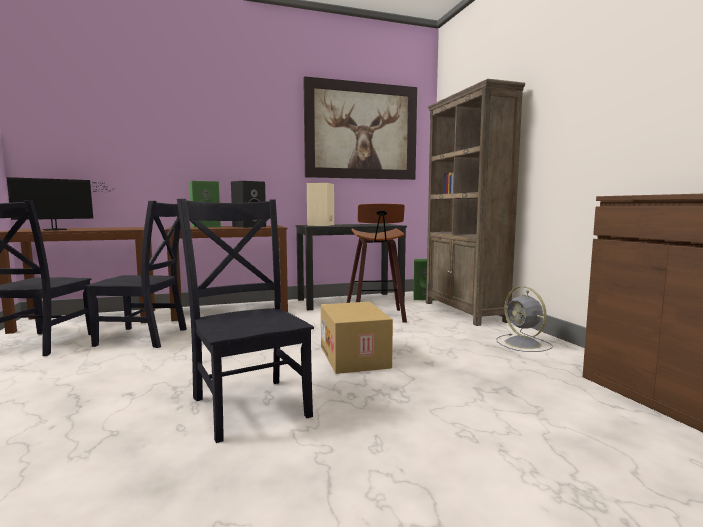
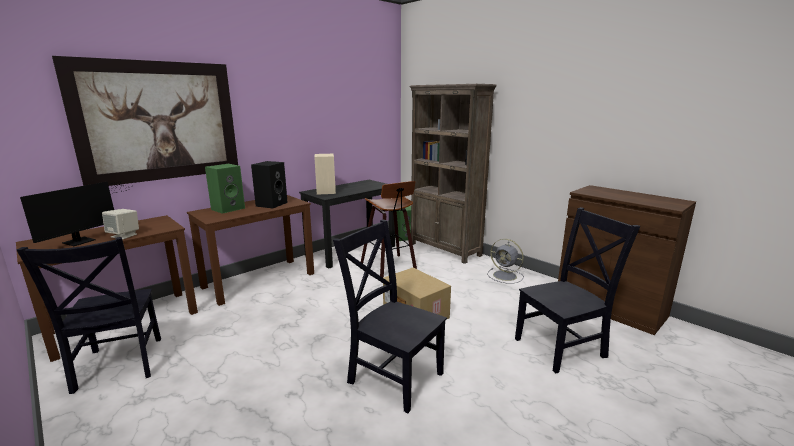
camera: 25 degrees left, 10 degrees up
black chair [85,201,187,348] -> black chair moved to [515,207,640,373]
picture [303,76,417,180] -> picture moved to [52,56,238,186]
none -> beige speaker [102,209,139,239]

